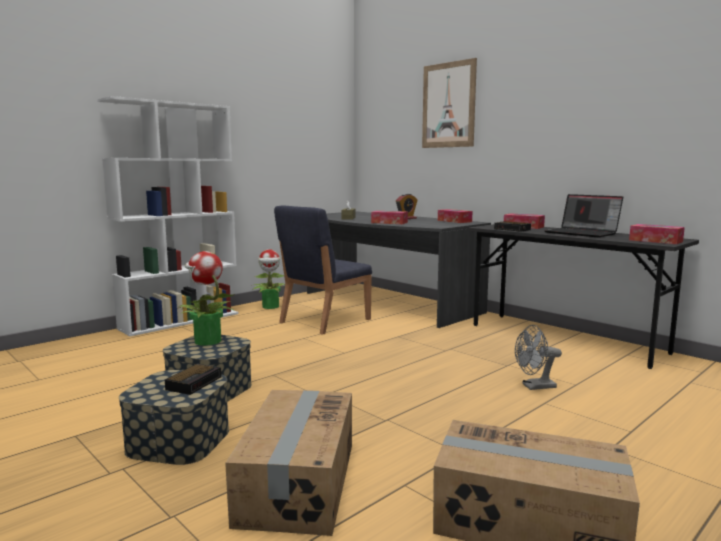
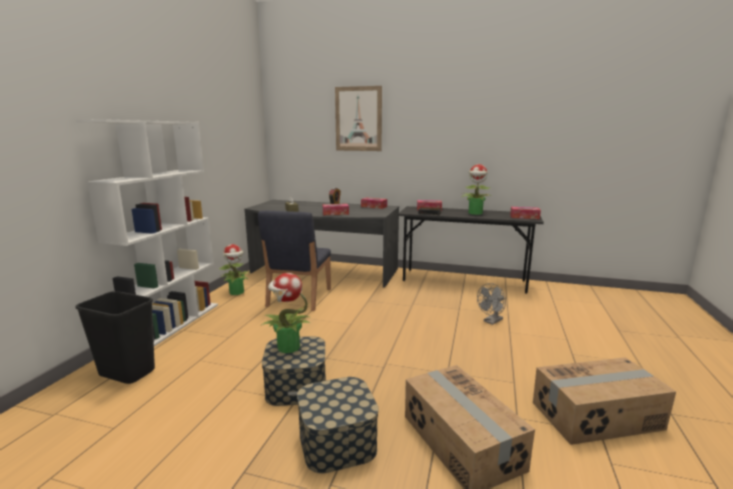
camera: 30 degrees left, 5 degrees up
alarm clock [165,364,221,395] -> none
laptop [545,194,623,237] -> potted plant [462,164,491,215]
none -> black trash can [75,291,155,384]

